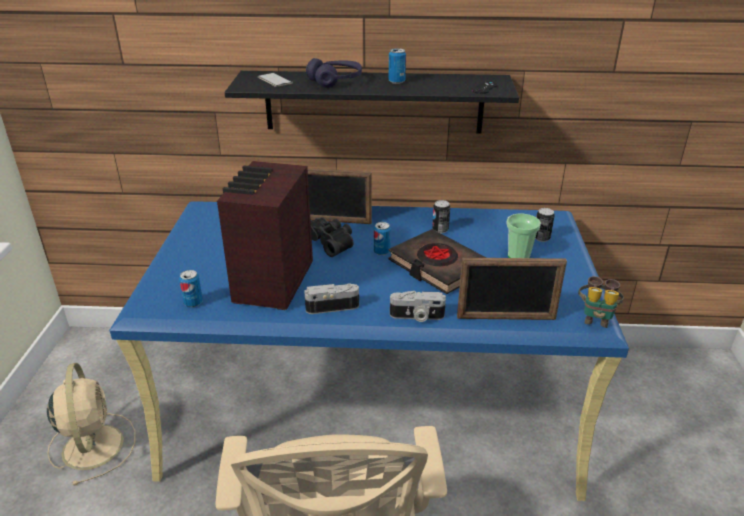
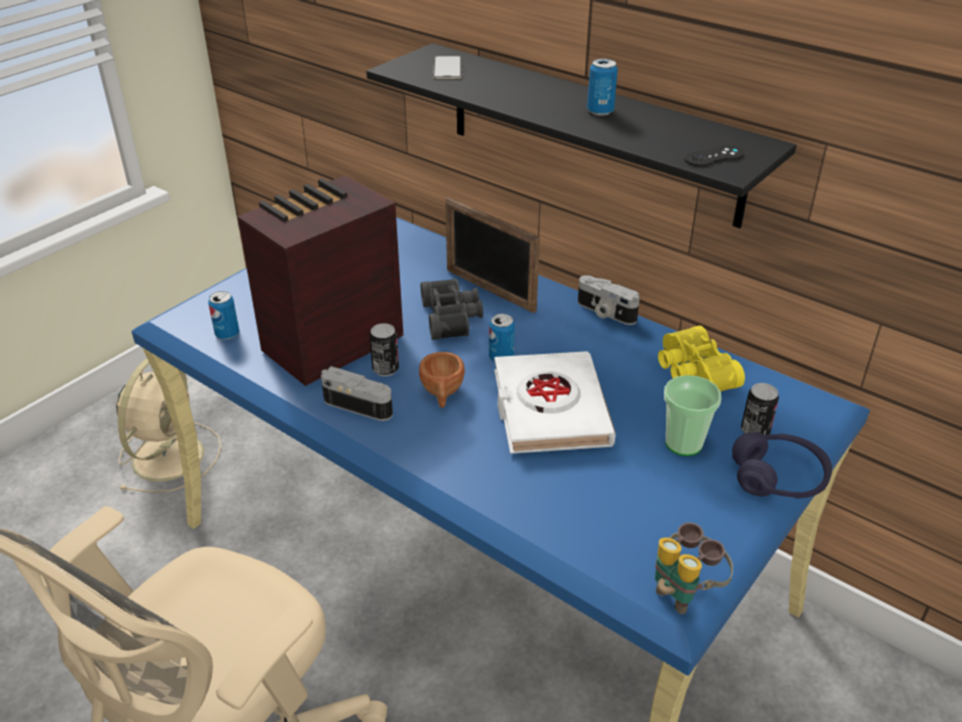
camera: 35 degrees right, 5 degrees up
purple headphones [306,58,362,88] -> purple headphones moved to [732,432,832,499]
black book [388,229,486,294] -> white book [495,351,616,454]
camera [390,291,446,322] -> camera moved to [578,275,640,325]
can [432,200,450,233] -> can moved to [370,323,399,376]
picture frame [457,258,567,320] -> none
none -> brown cup [419,352,465,408]
none -> yellow binoculars [658,326,745,392]

